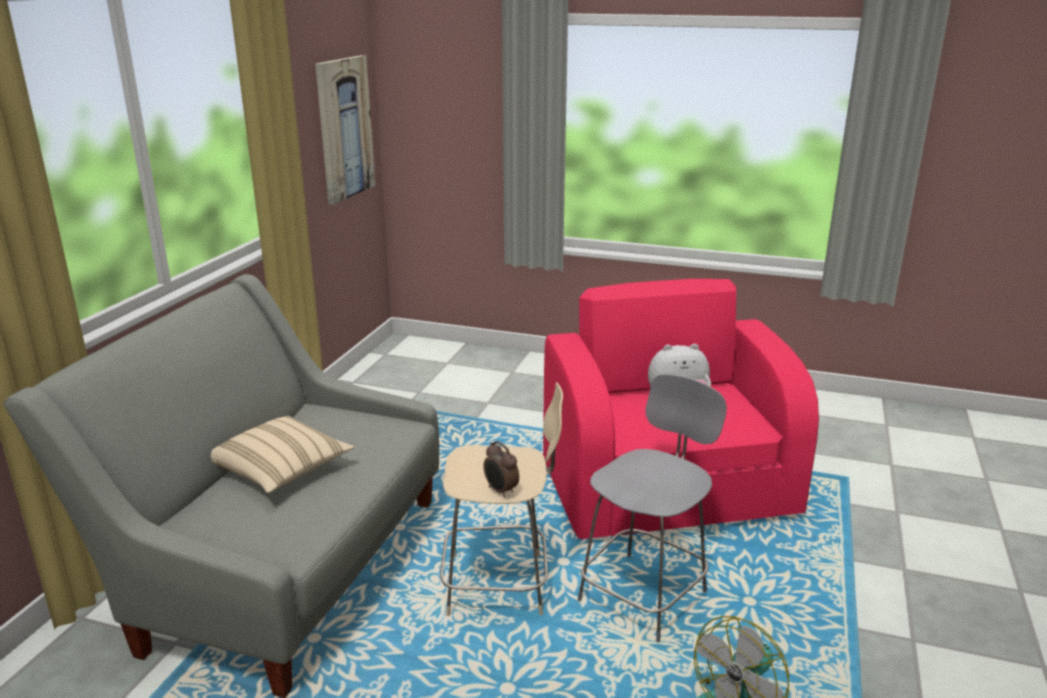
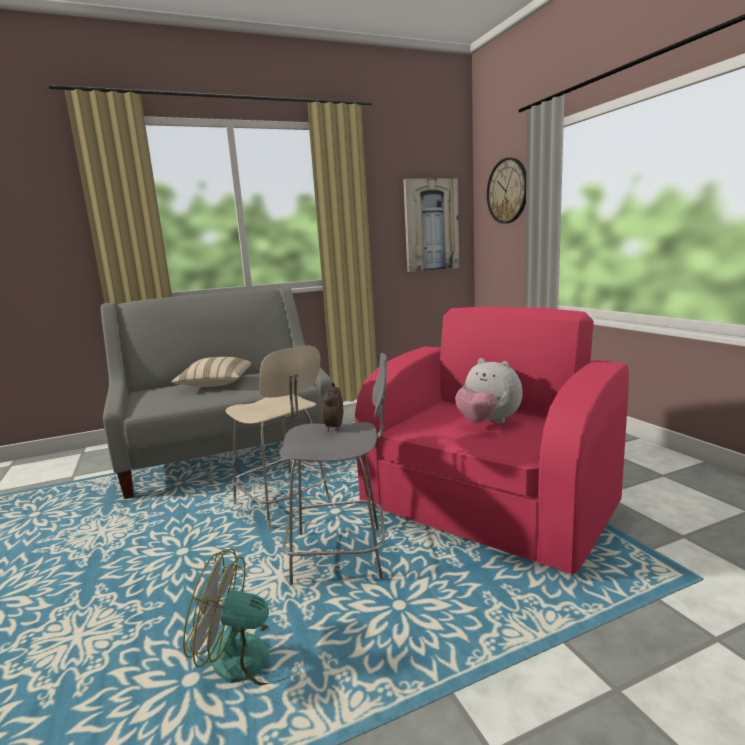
camera: 50 degrees right, 10 degrees down
alarm clock [483,441,519,498] -> alarm clock moved to [322,383,343,432]
none -> wall clock [487,158,526,224]

